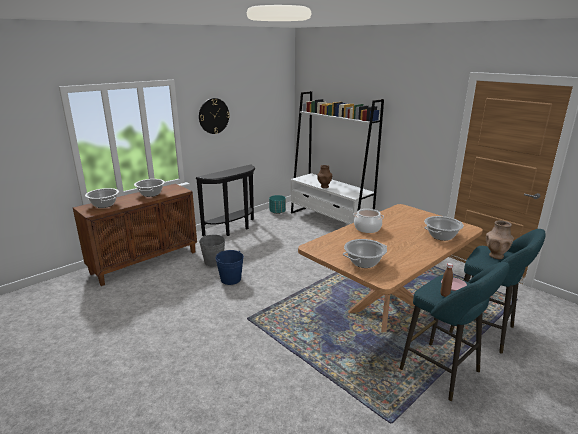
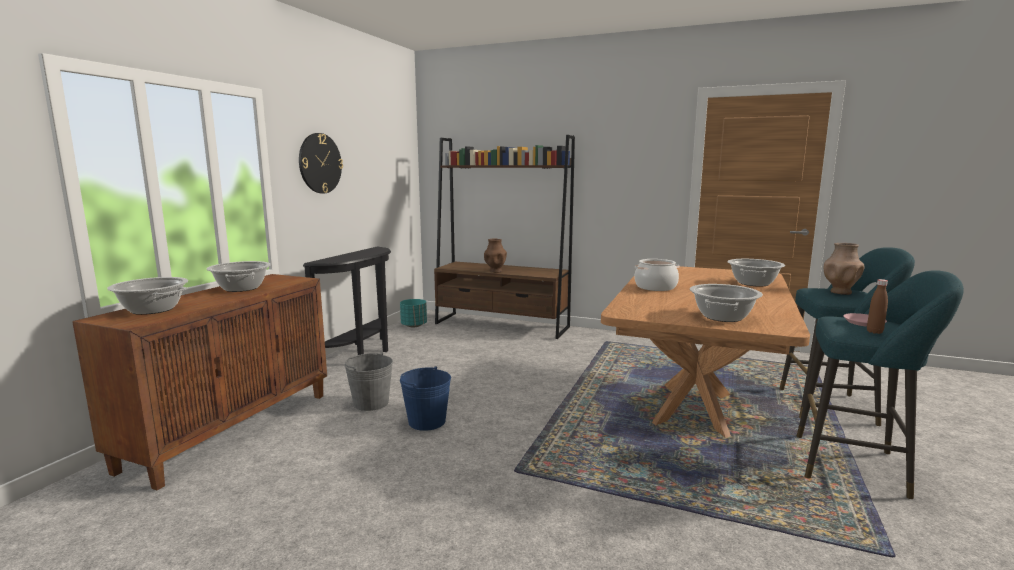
camera: 25 degrees left, 10 degrees down
white bookcase [291,91,384,224] -> brown bookcase [434,135,575,339]

